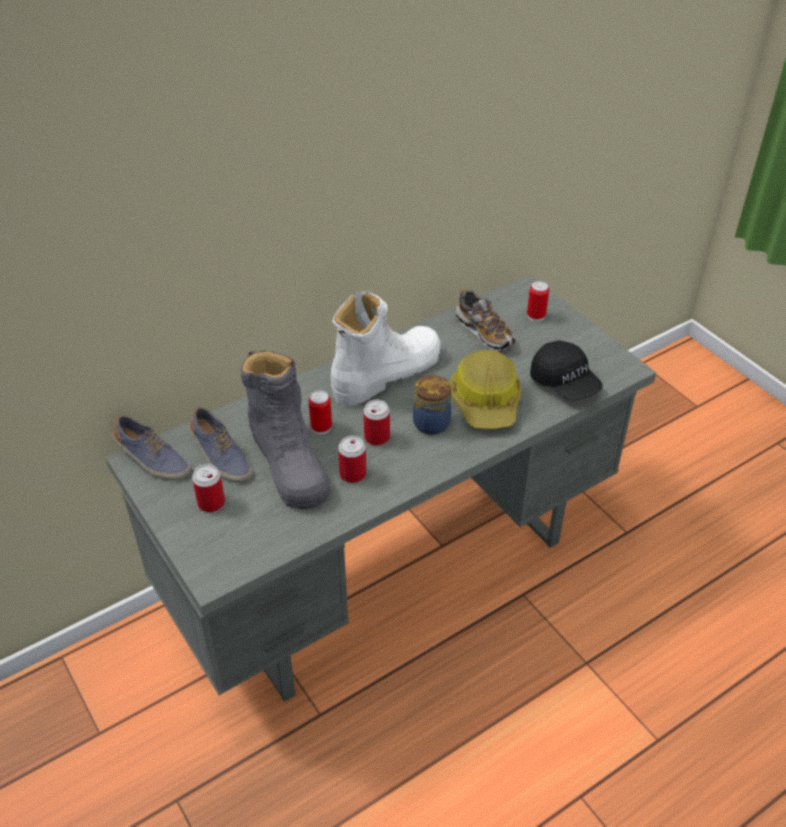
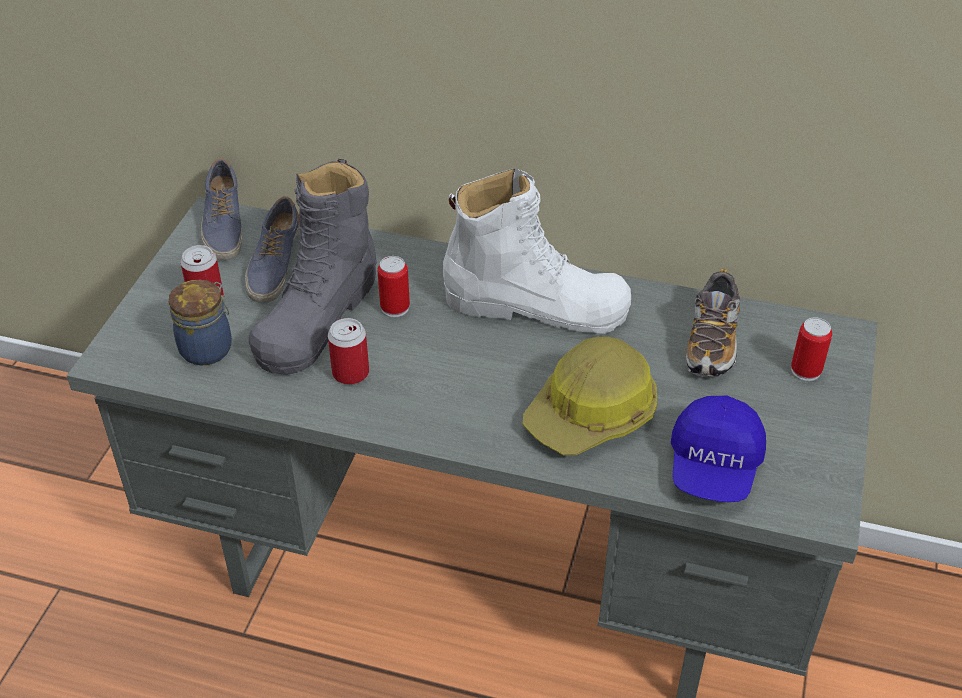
camera: 50 degrees right, 0 degrees up
can [363,400,390,446] -> none
jar [413,374,451,435] -> jar moved to [168,280,232,366]
black cap [530,341,603,400] -> blue cap [671,396,766,502]

